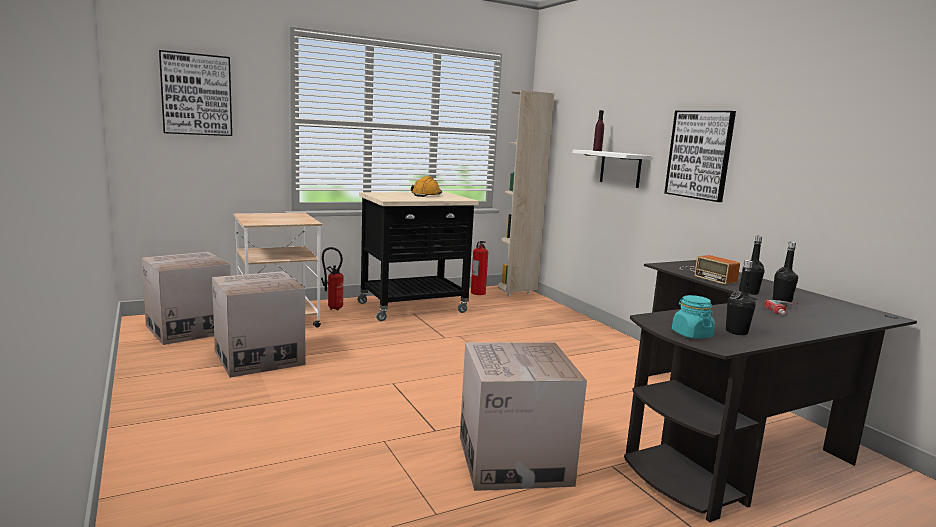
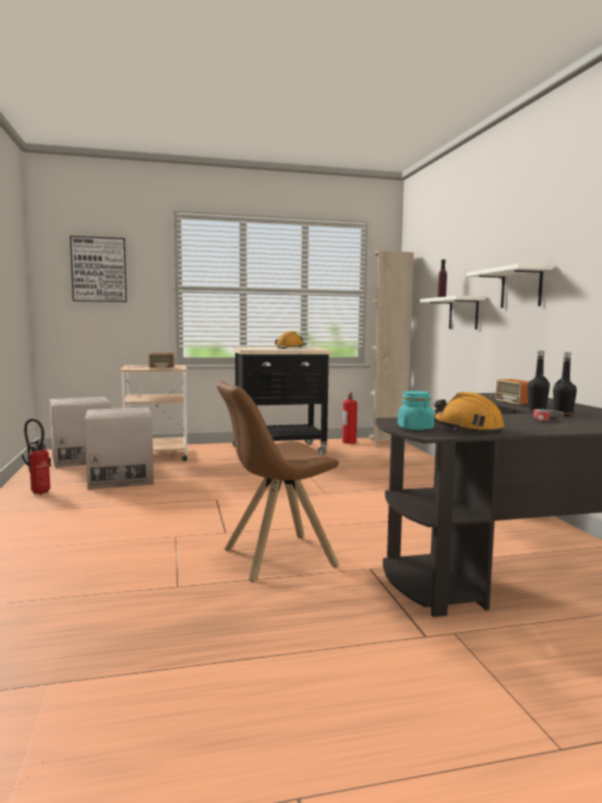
camera: 15 degrees right, 5 degrees down
fire extinguisher [321,247,344,310] -> fire extinguisher moved to [22,419,51,495]
cardboard box [460,342,587,491] -> brown chair [217,381,339,582]
picture [664,111,736,202] -> white shelf [466,264,553,308]
black bottle [726,260,756,335] -> orange hard hat [434,392,505,434]
none -> radio [127,353,175,369]

